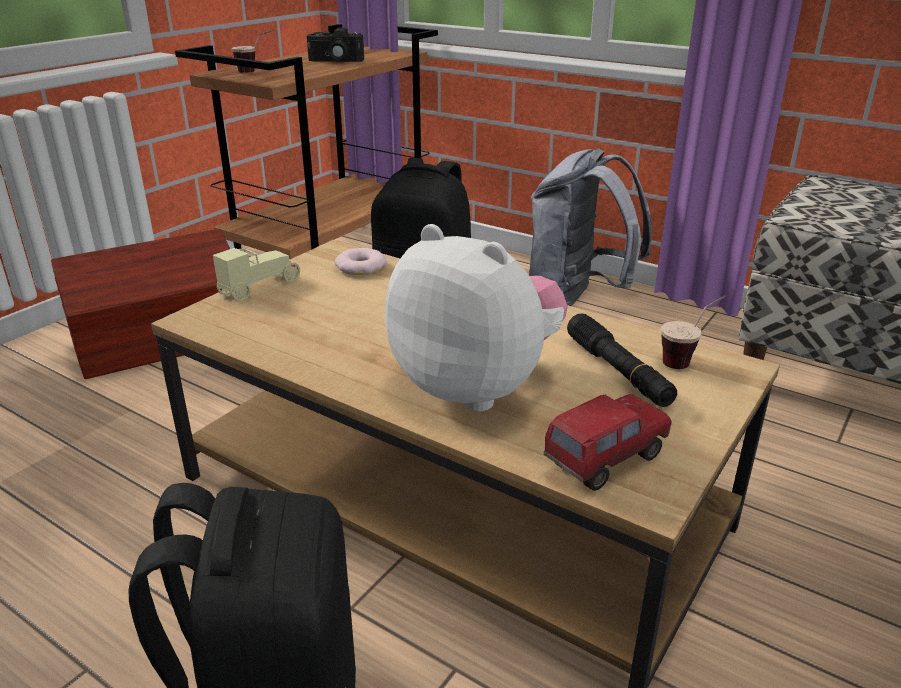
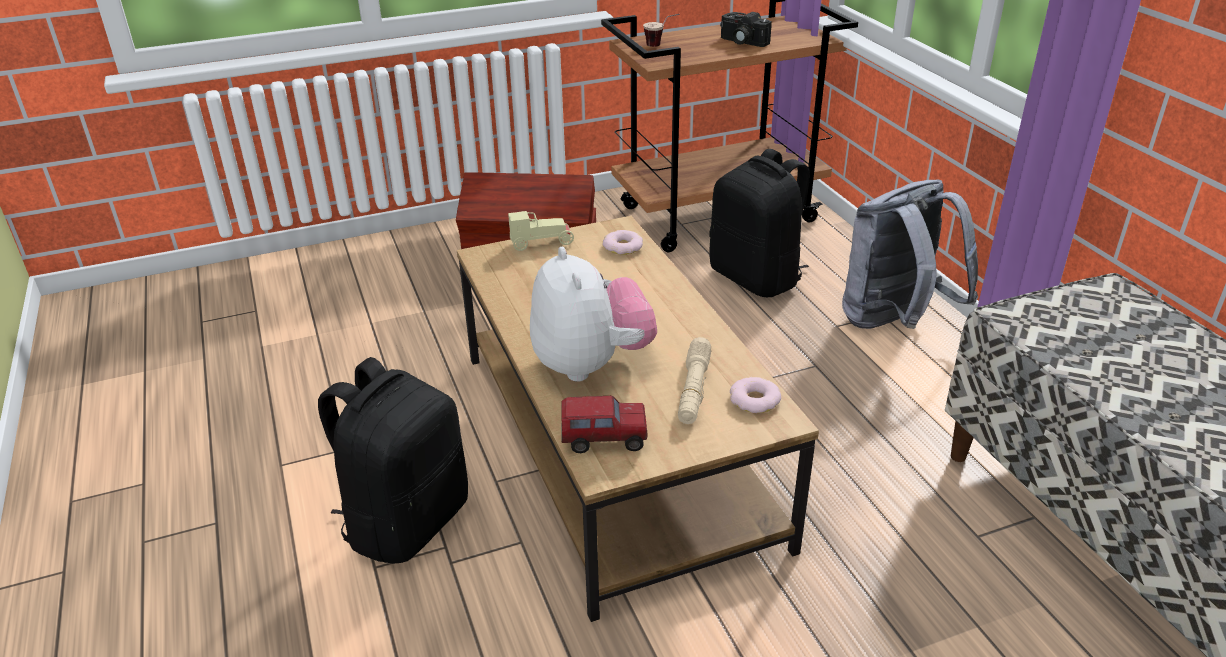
camera: 35 degrees right, 5 degrees up
black flashlight [567,313,677,407] -> beige flashlight [678,337,711,424]
cup [661,295,726,369] -> donut [730,377,781,413]

